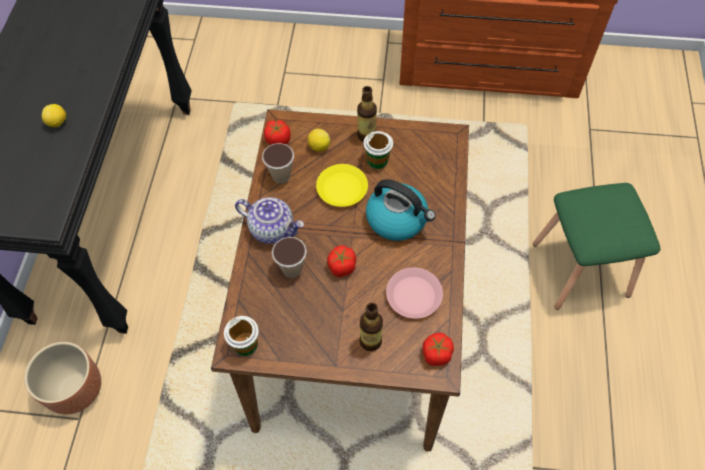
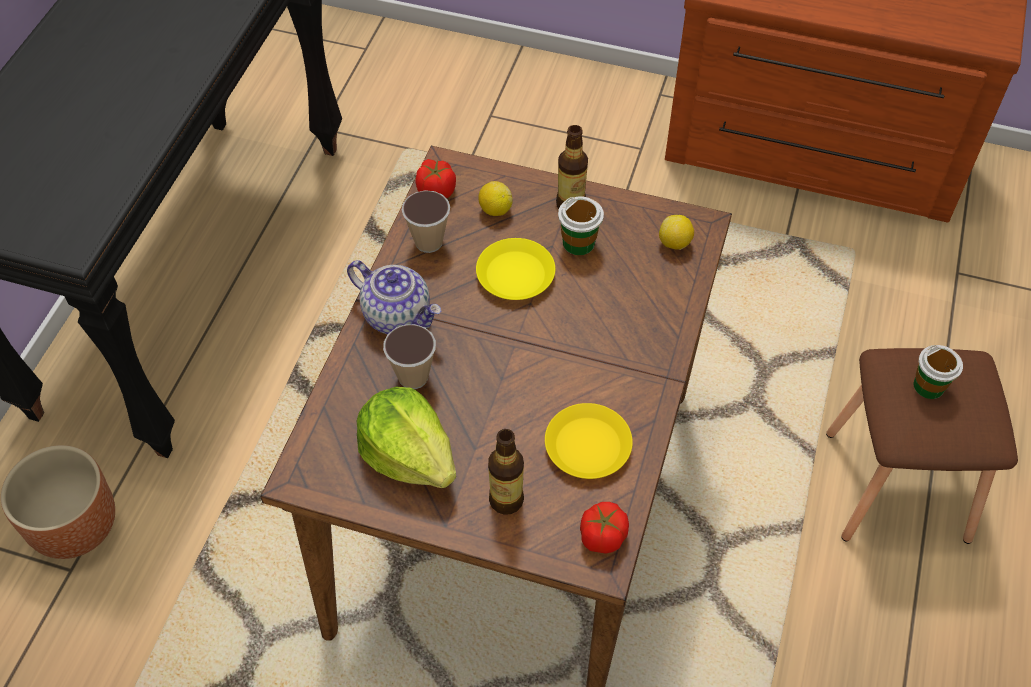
camera: 10 degrees right, 5 degrees down
lemon [42,104,66,127] -> lemon moved to [659,215,694,250]
cup [224,316,259,356] -> cup moved to [914,345,963,399]
tomato [327,245,356,277] -> none
kettle [366,179,436,241] -> none
pink plate [386,267,443,319] -> yellow plate [545,403,633,479]
green stool [533,183,660,310] -> brown stool [826,348,1018,544]
none -> lettuce [356,387,456,488]

